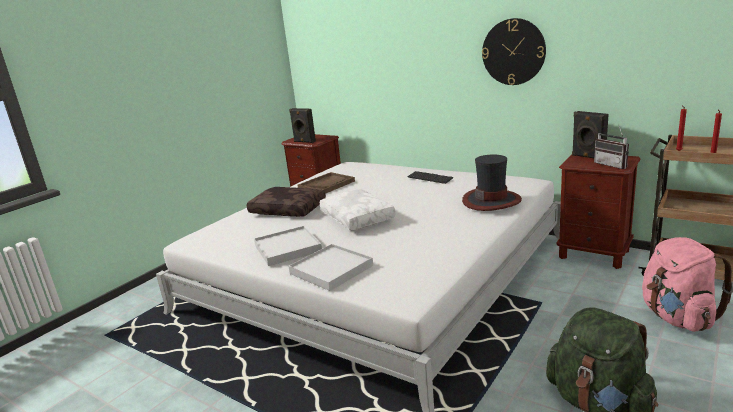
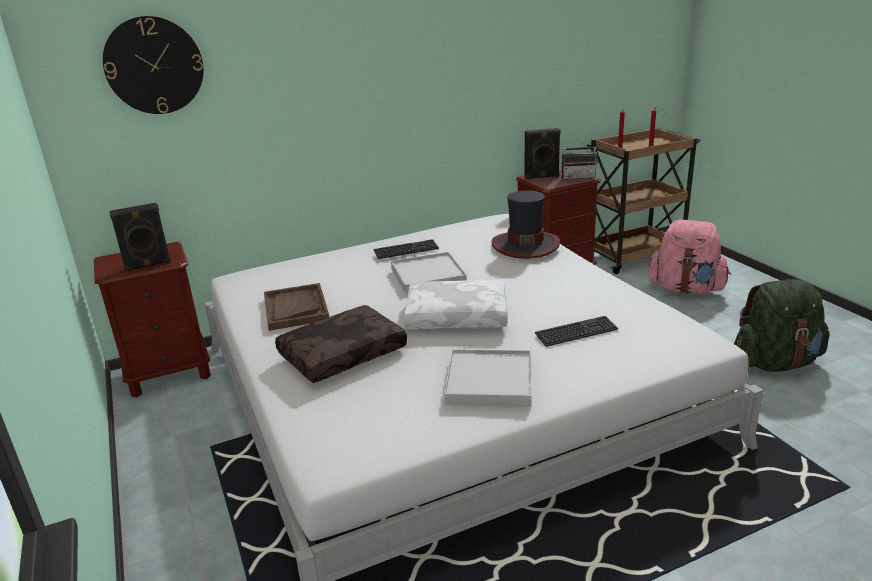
camera: 60 degrees left, 5 degrees up
white tray [289,244,373,291] -> white tray moved to [391,252,467,294]
wall clock [482,18,546,85] -> wall clock moved to [103,16,203,114]
none -> keyboard [534,316,618,347]

